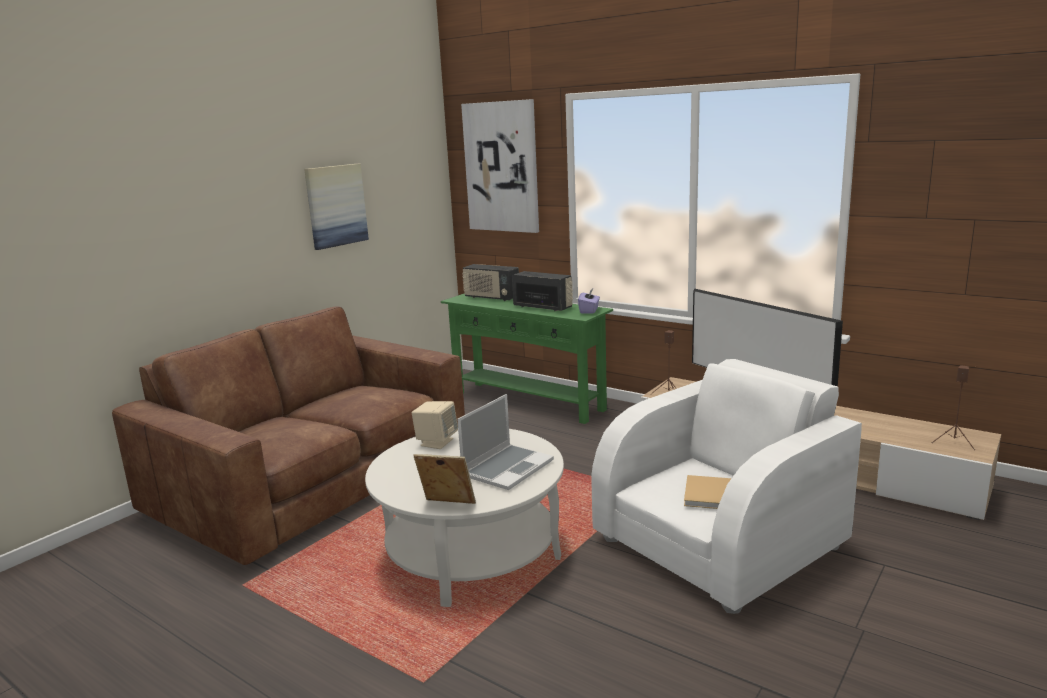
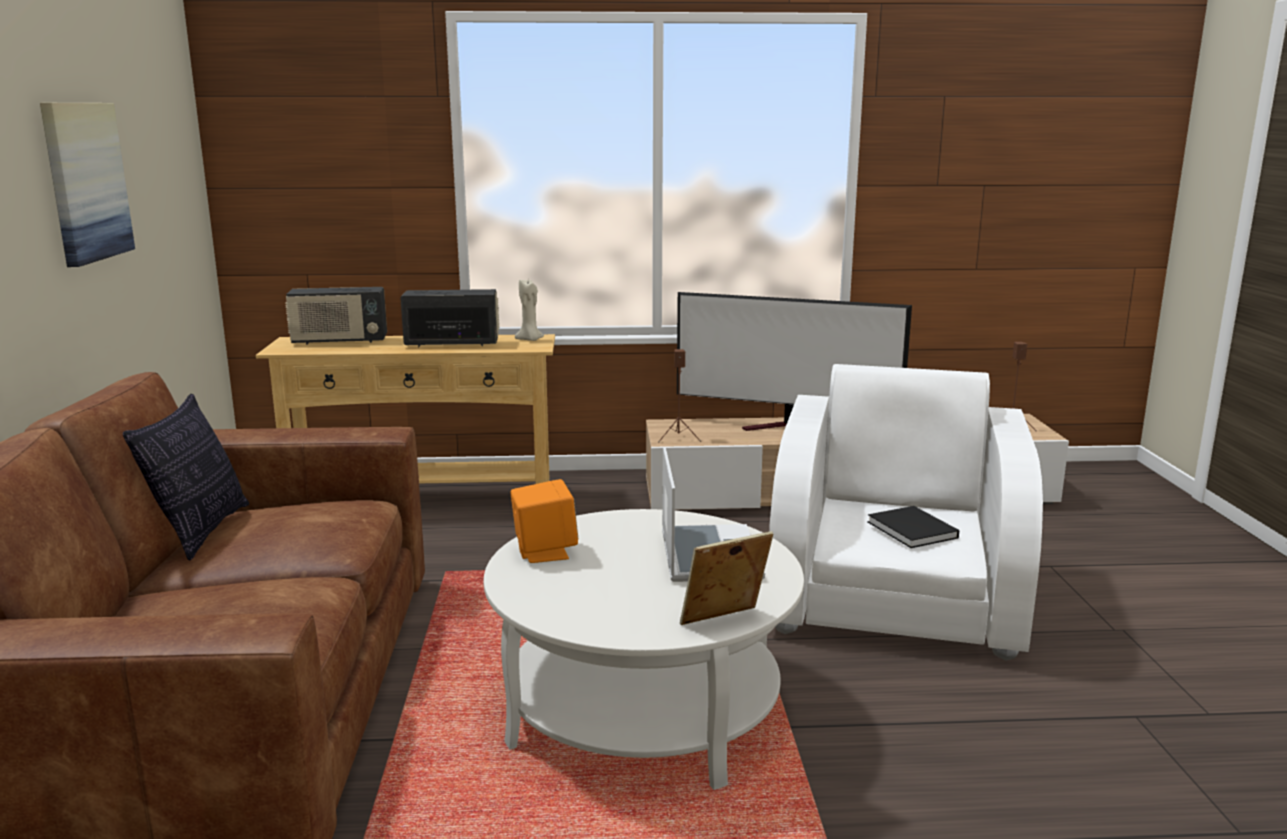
camera: 40 degrees left, 0 degrees up
beige speaker [412,401,458,449] -> orange speaker [510,479,578,563]
green console table [441,294,613,424] -> beige console table [255,334,555,484]
picture [461,99,539,233] -> none
purple tissue box [578,289,600,314] -> beige candle [515,280,544,341]
beige book [684,475,732,509] -> black book [867,506,959,548]
none -> pillow [123,394,249,560]

